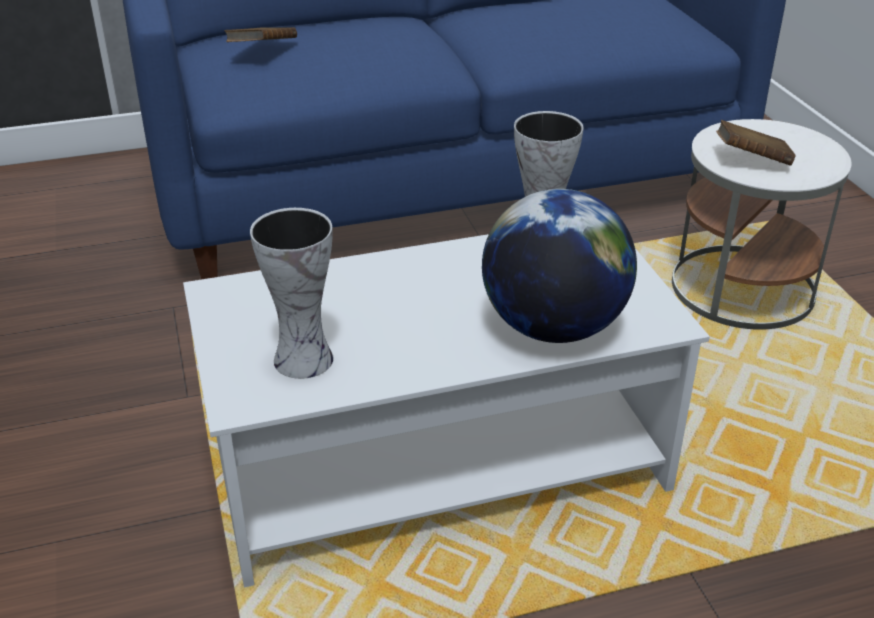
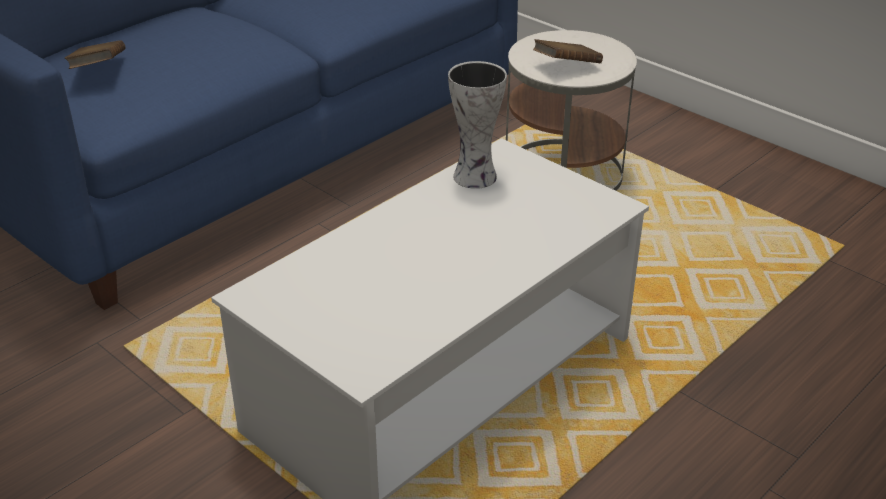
camera: 30 degrees left, 0 degrees up
vase [250,208,333,379] -> none
globe [482,189,637,343] -> none

